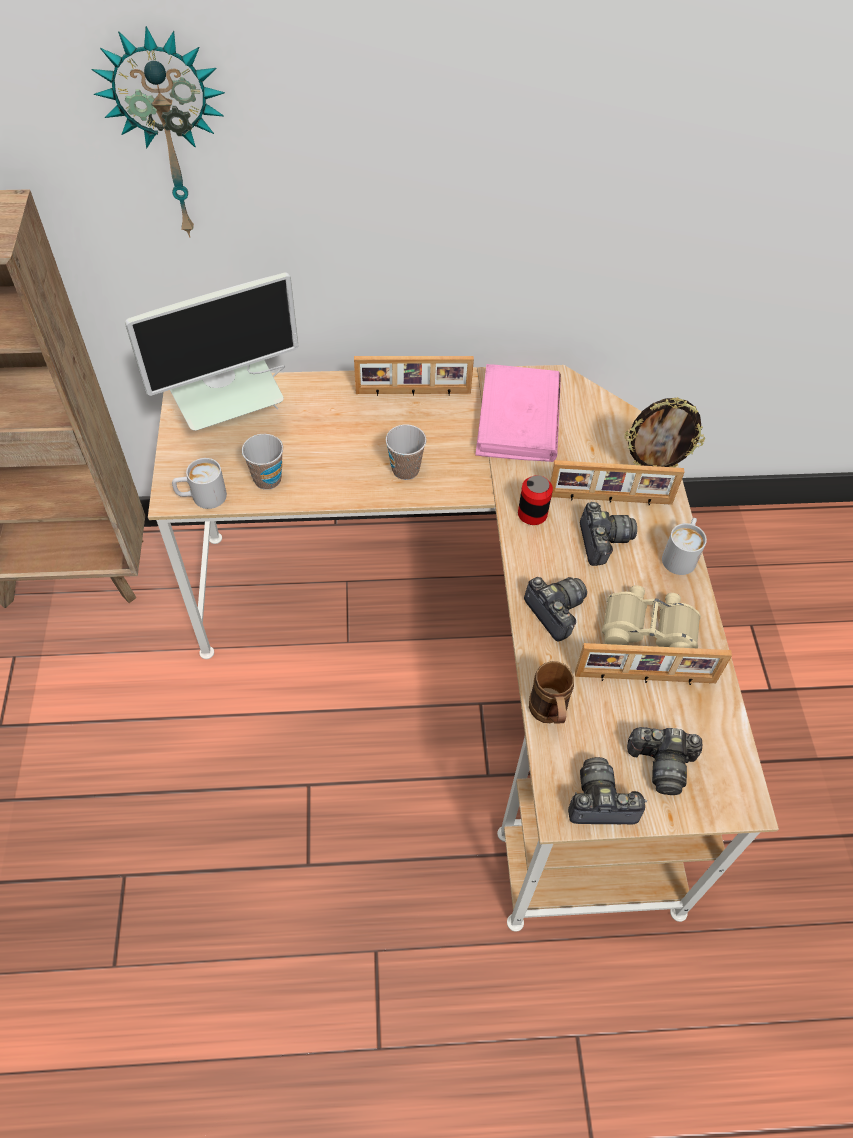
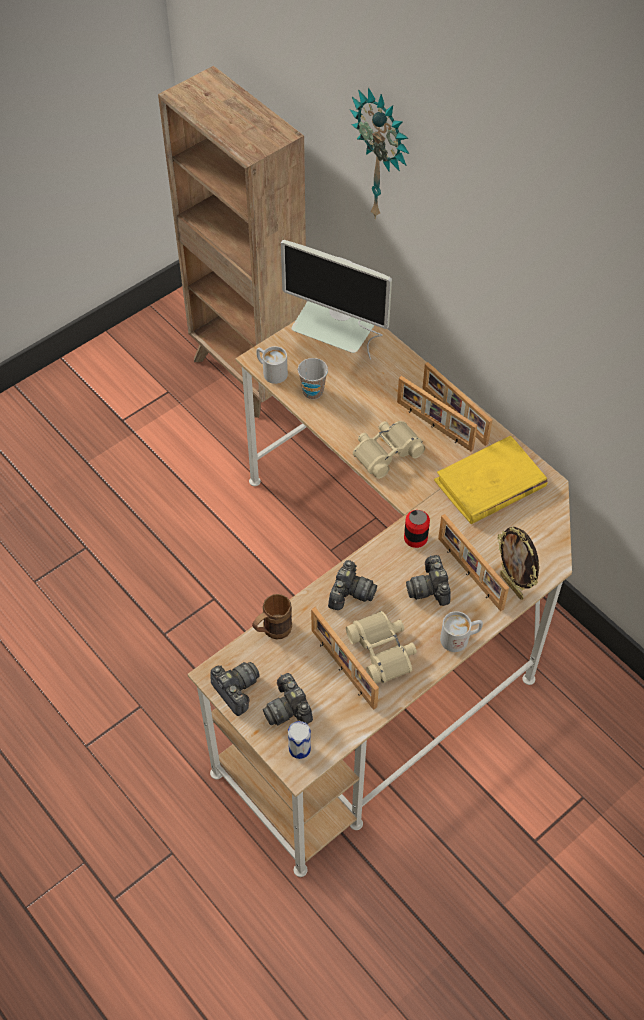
camera: 55 degrees right, 0 degrees up
cup [386,424,426,480] -> beige binoculars [353,421,425,479]
pink book [475,364,561,462] -> yellow book [434,436,548,524]
camera [580,502,637,566] -> camera turned 120 degrees clockwise [406,555,451,606]
none -> can [288,721,311,759]
none -> picture frame [397,376,477,451]

